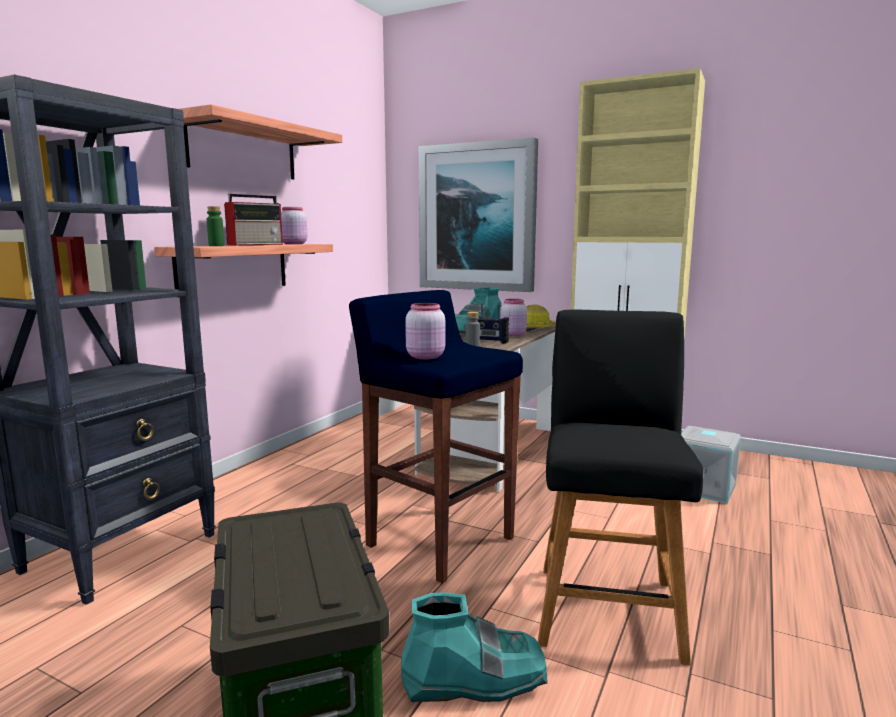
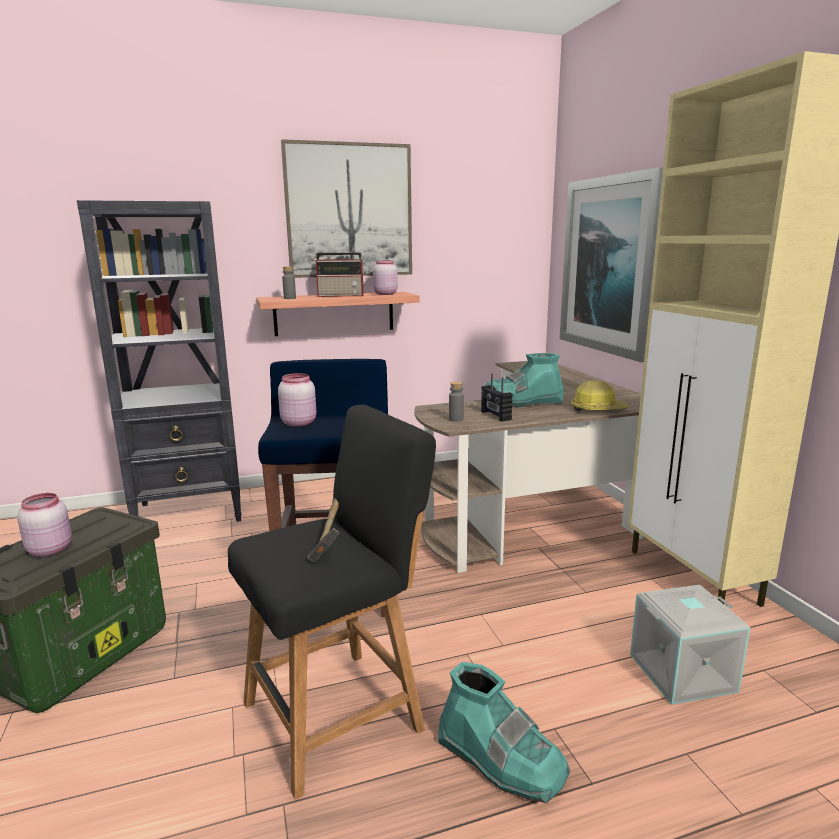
camera: 45 degrees right, 5 degrees up
shelf [180,104,342,180] -> picture [281,139,412,278]
green bottle [207,206,224,246] -> grey bottle [282,266,296,299]
turquoise boot [401,592,548,702] -> turquoise boot moved to [438,662,570,804]
pink jar [500,299,527,336] -> pink jar moved to [17,493,72,557]
none -> hammer [307,498,340,563]

